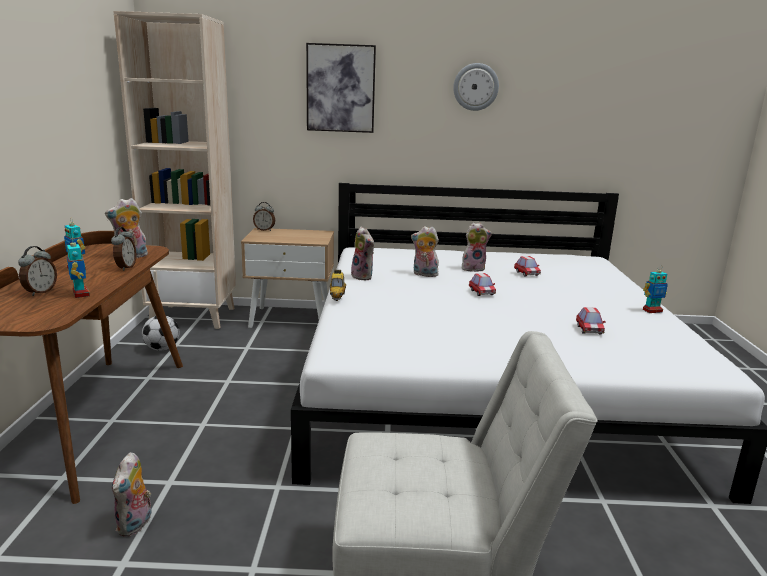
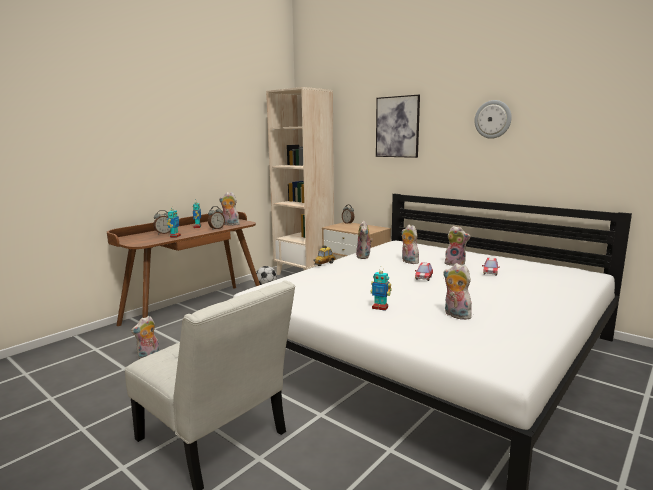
camera: 40 degrees right, 5 degrees down
toy car [576,307,605,334] -> plush toy [444,263,472,320]
toy robot [643,266,668,313] -> toy robot moved to [370,267,392,311]

